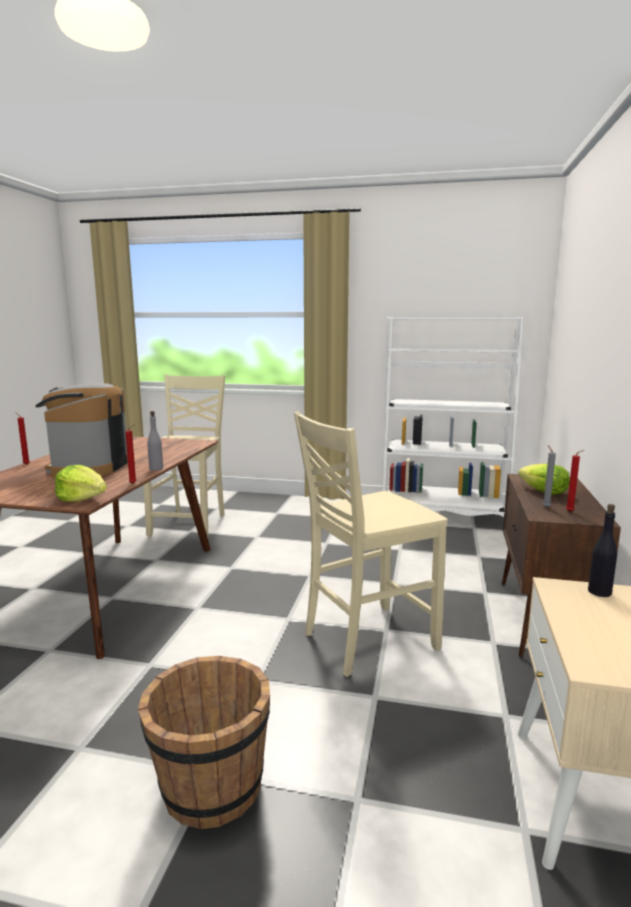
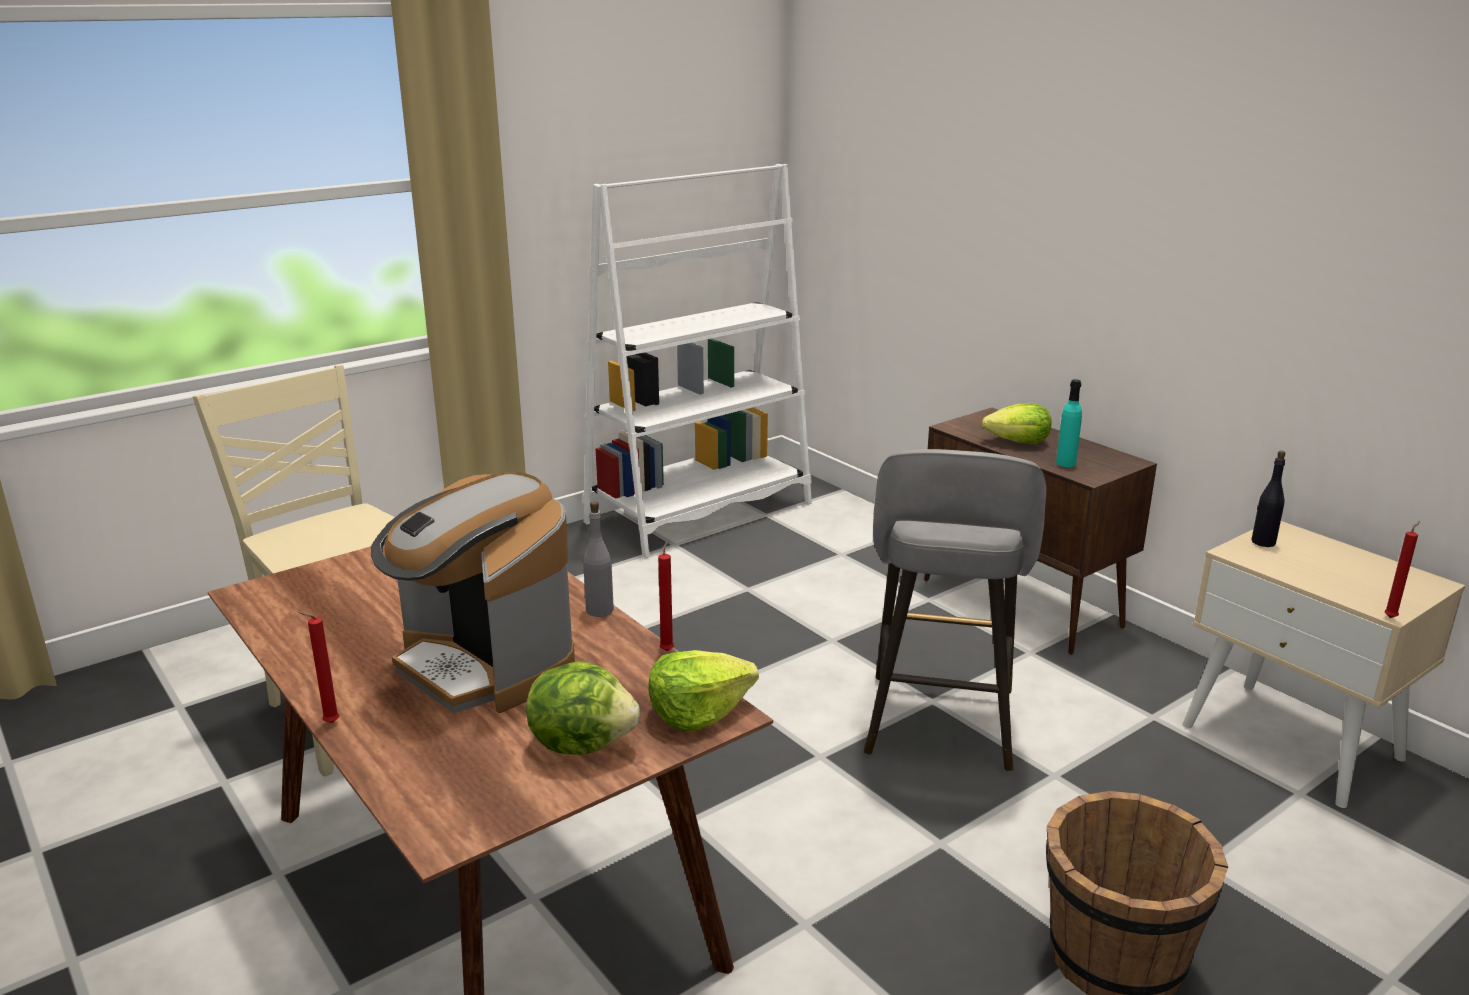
camera: 50 degrees left, 10 degrees up
beige chair [294,412,447,677] -> grey stool [864,449,1046,772]
grey candle [543,445,556,508] -> turquoise bottle [1056,379,1082,467]
red candle [566,450,584,512] -> red candle moved to [1384,521,1420,618]
none -> lettuce [526,661,640,755]

